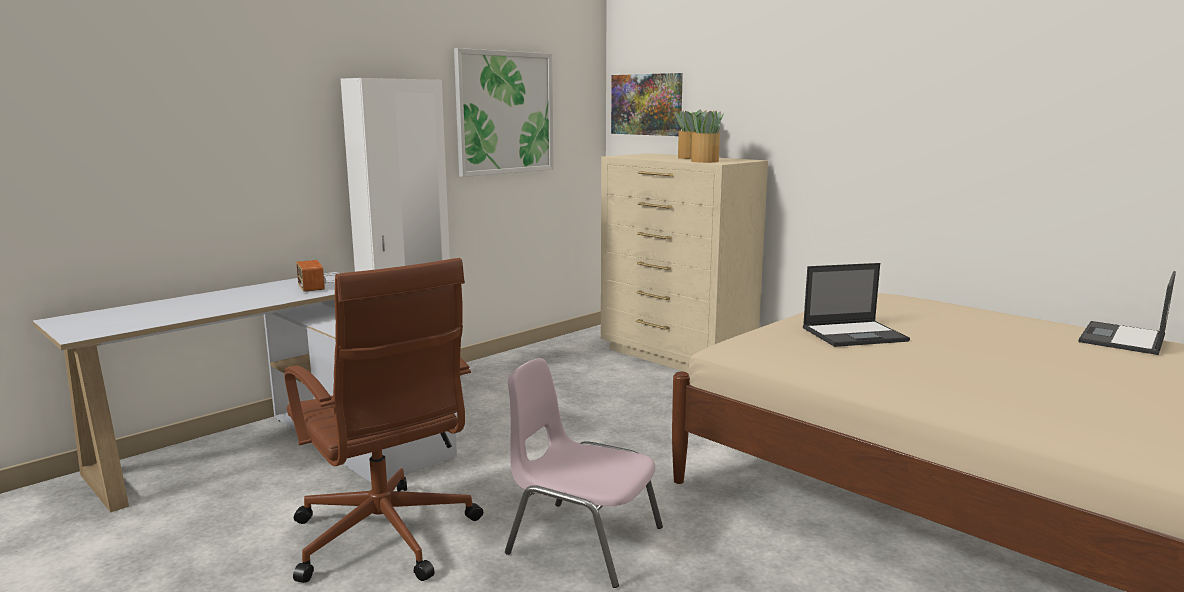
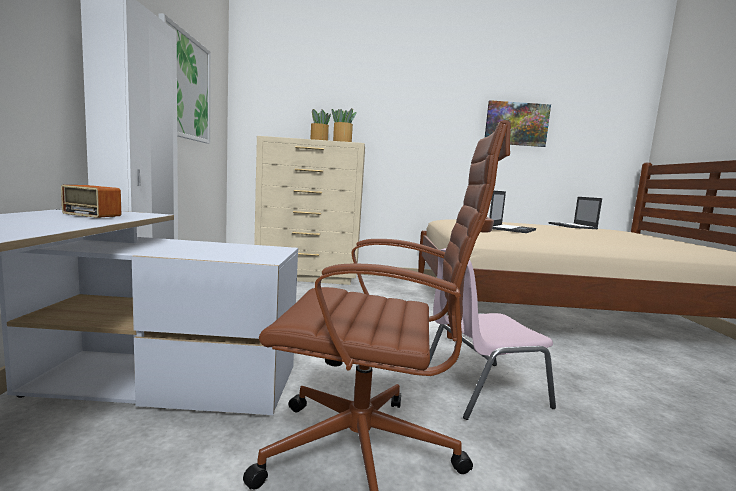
camera: 45 degrees left, 5 degrees down
picture [611,73,683,136] -> picture moved to [485,100,551,147]

